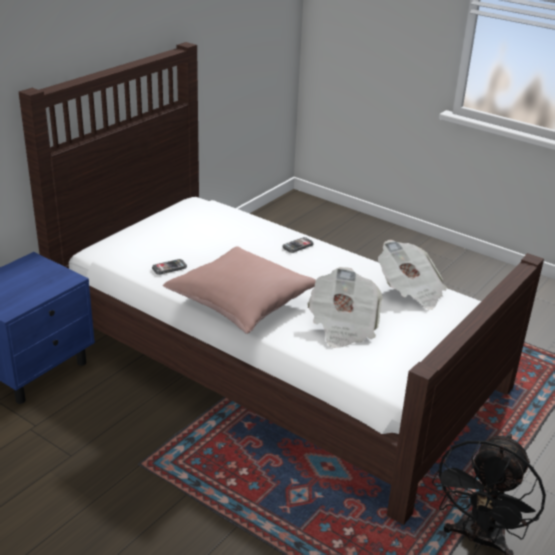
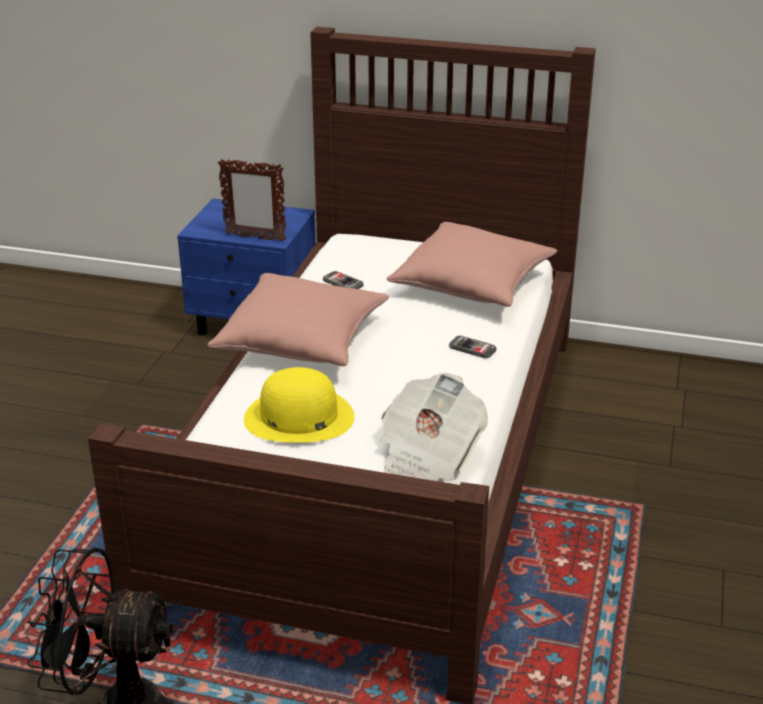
camera: 70 degrees right, 0 degrees up
newspaper [307,267,383,348] -> yellow hat [244,367,355,443]
none -> picture frame [218,159,287,242]
none -> pink pillow [387,222,557,307]

